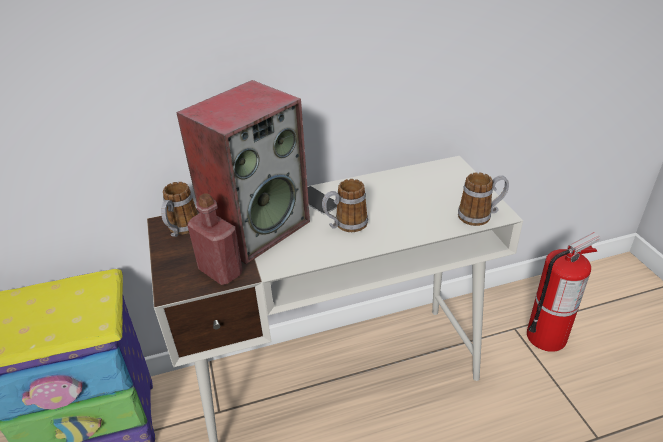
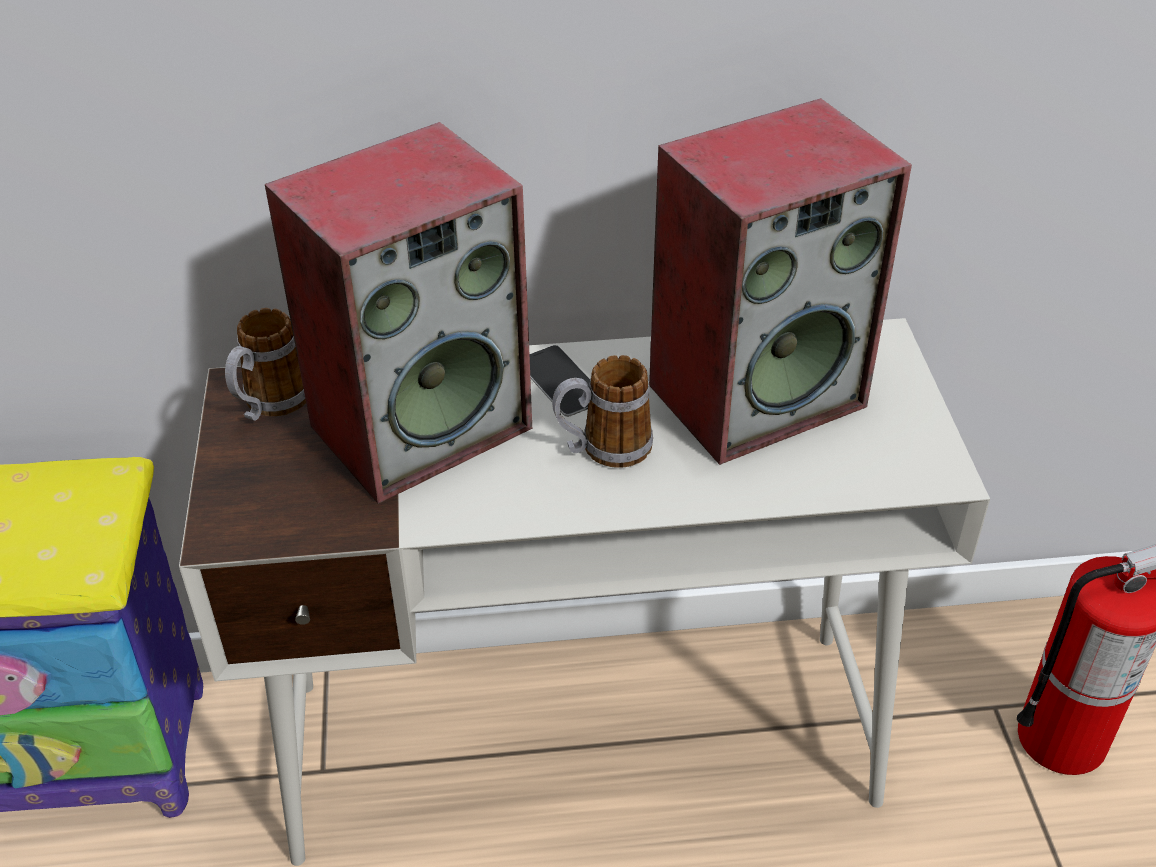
camera: 10 degrees right, 5 degrees up
red bottle [187,194,243,285] -> none
mug [458,172,509,226] -> none
none -> speaker [649,98,912,465]

